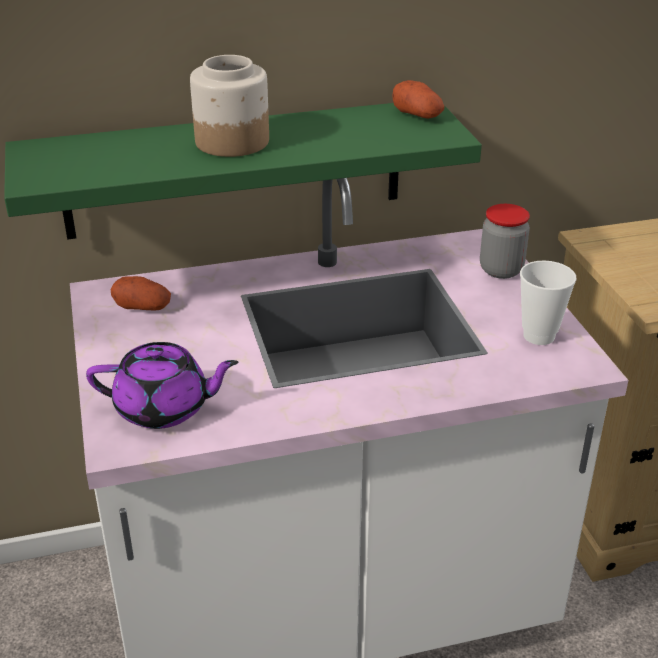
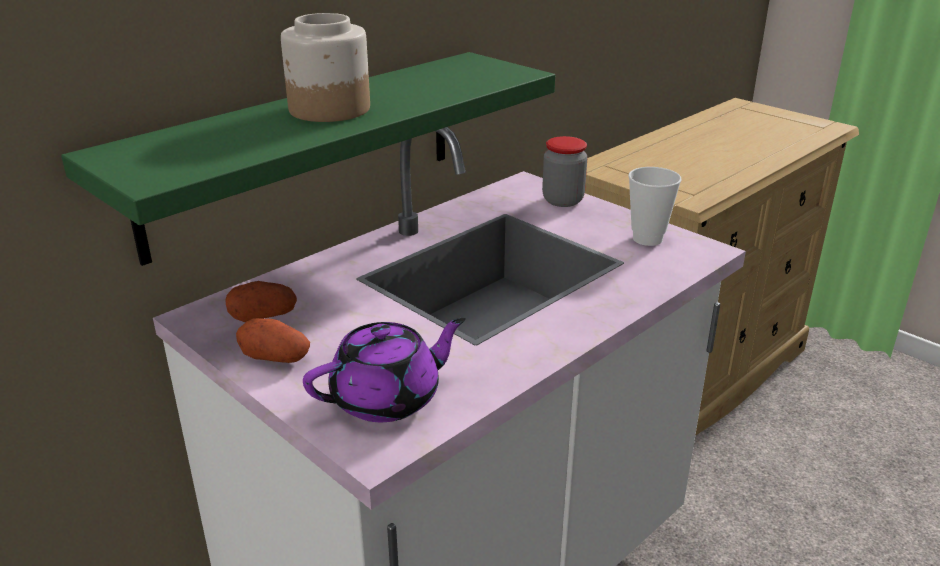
camera: 30 degrees left, 5 degrees down
potato [392,80,445,119] -> potato moved to [236,318,310,363]

